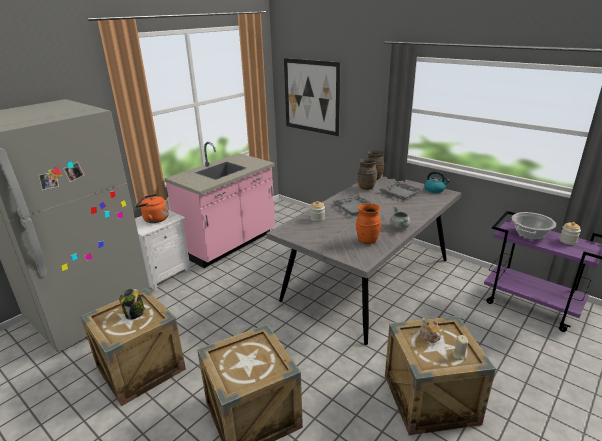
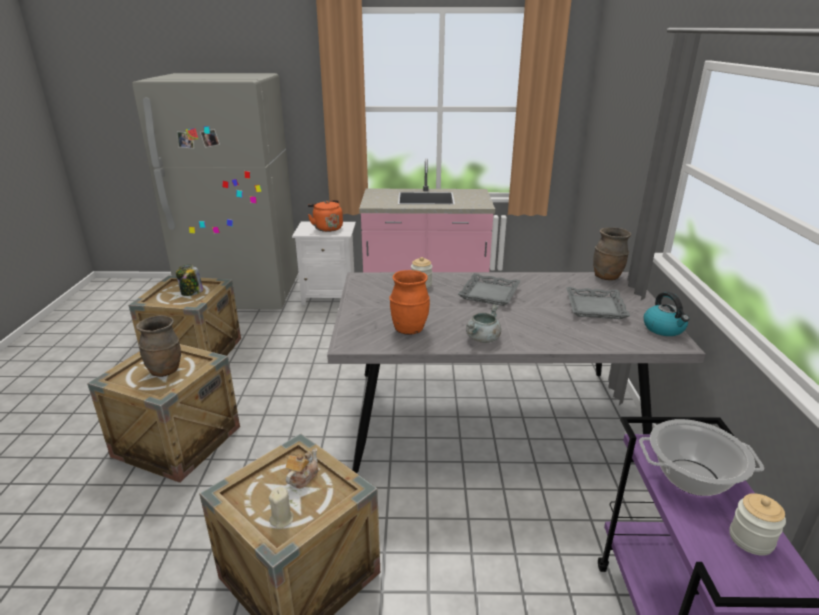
camera: 50 degrees right, 0 degrees up
picture [284,58,340,136] -> none
brown vase [358,158,377,190] -> brown vase moved to [136,315,181,377]

